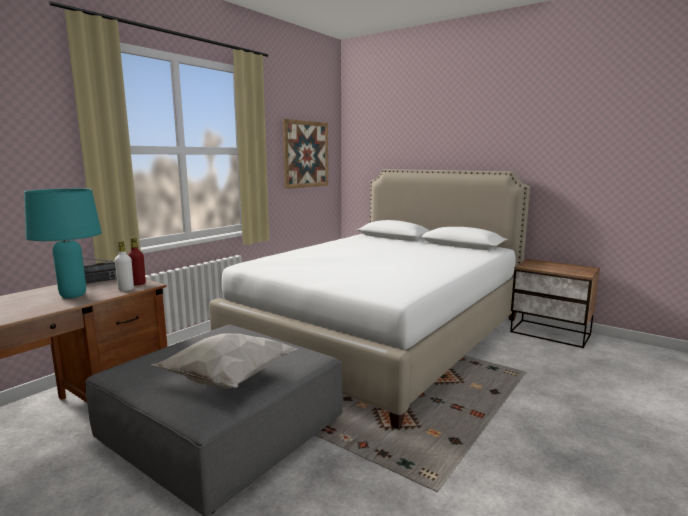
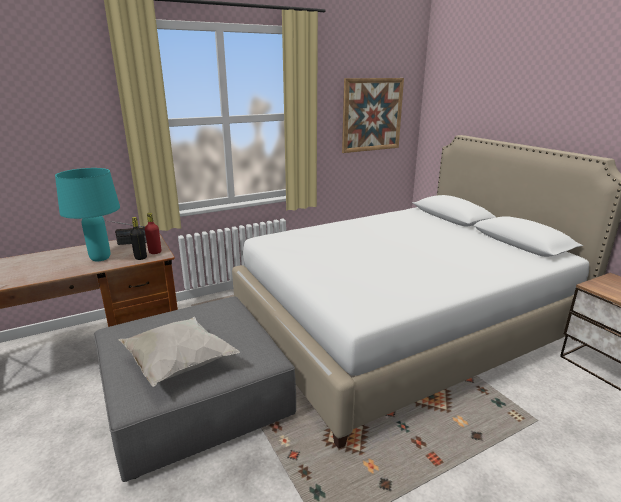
camera: 25 degrees right, 10 degrees up
white bottle [115,241,134,291] -> black bottle [130,217,147,260]

